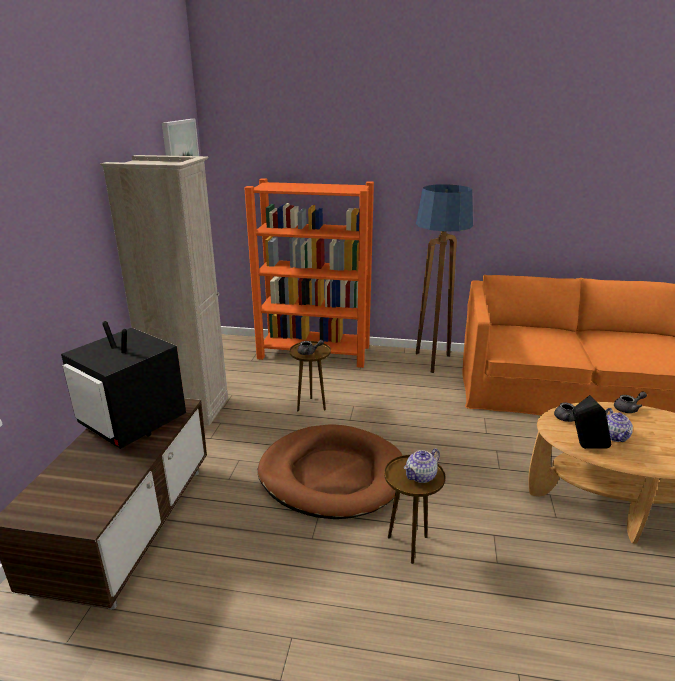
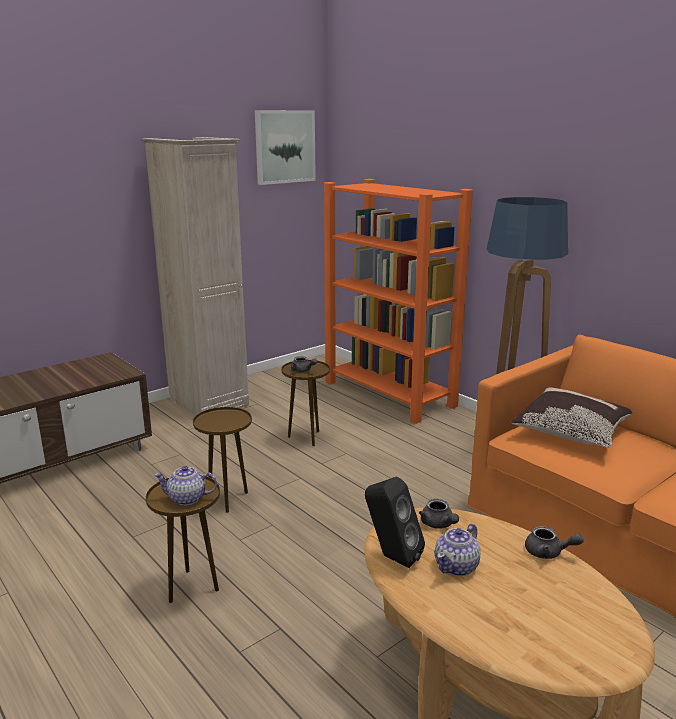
camera: 40 degrees right, 5 degrees down
television [61,321,186,449] -> none
brown dog bed [258,425,403,519] -> brown side table [193,407,252,513]
none -> pillow [511,387,632,448]

